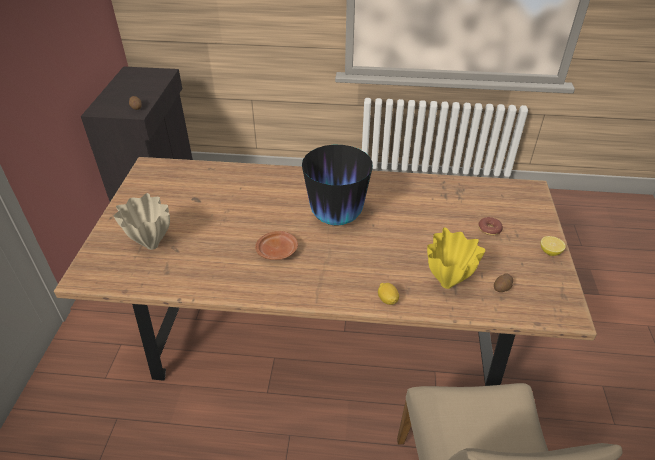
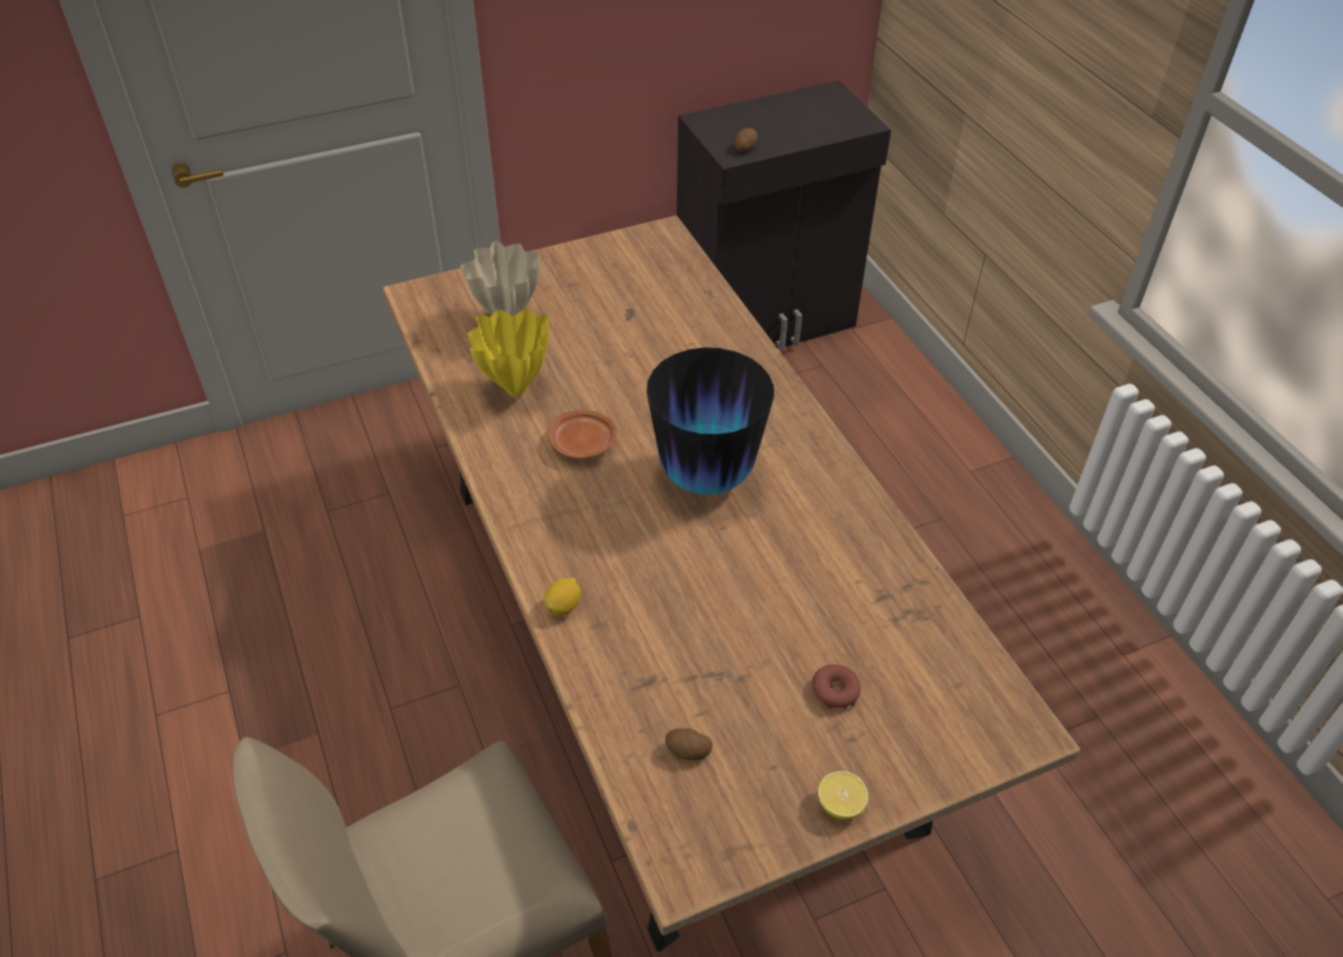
camera: 60 degrees right, 5 degrees up
yellow vase [427,228,485,289] -> yellow vase moved to [468,309,549,396]

